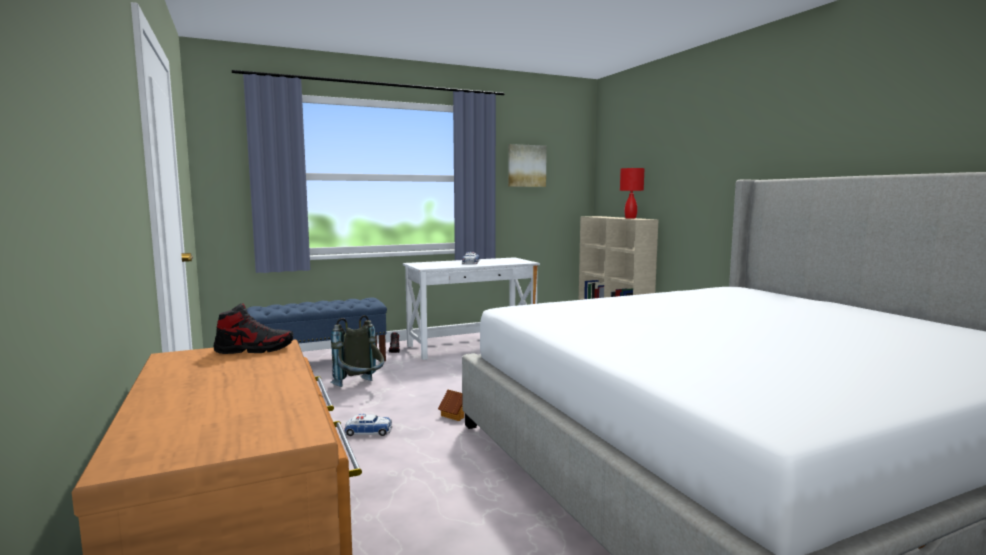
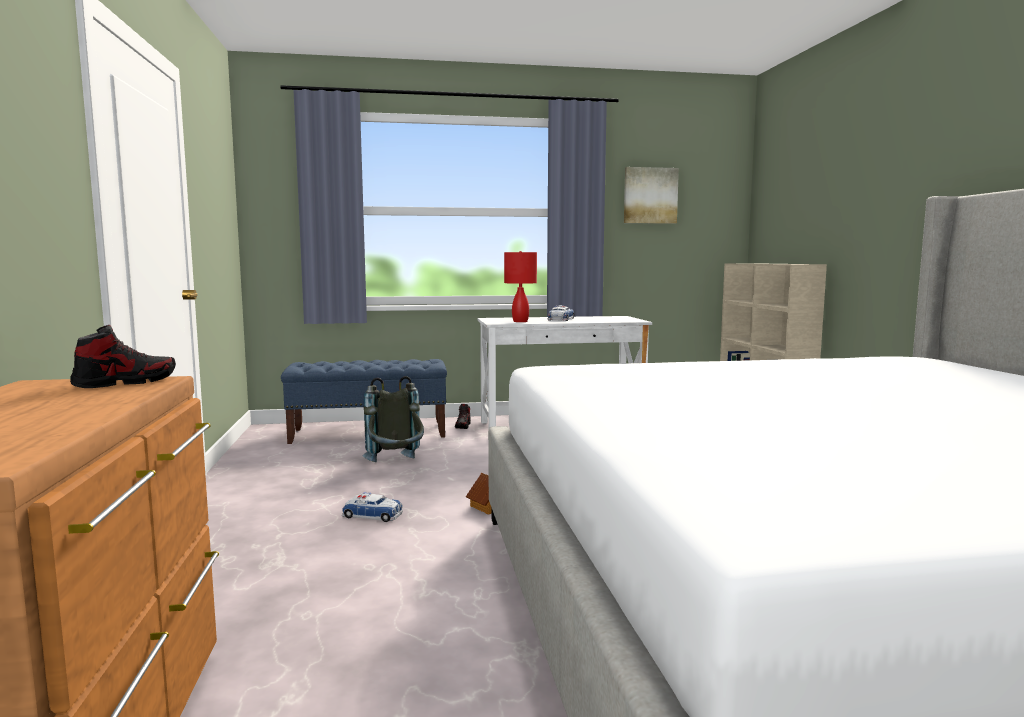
camera: 15 degrees right, 0 degrees up
shoe [213,303,294,354] -> shoe turned 45 degrees counterclockwise [70,325,176,388]
red table lamp [620,168,645,219] -> red table lamp moved to [504,251,537,322]

